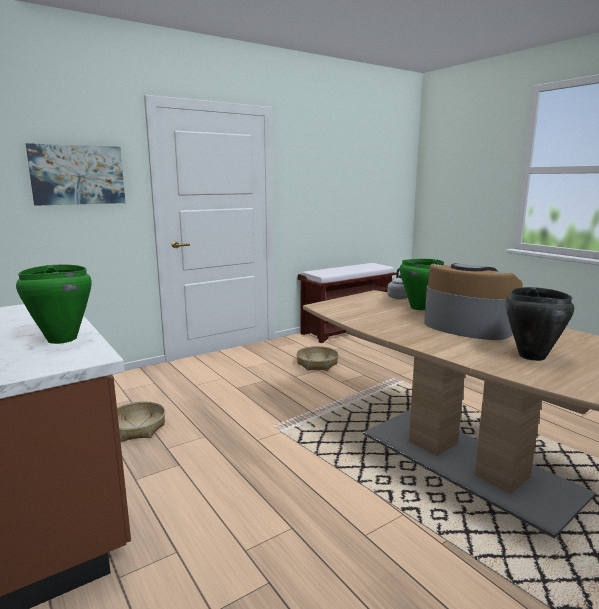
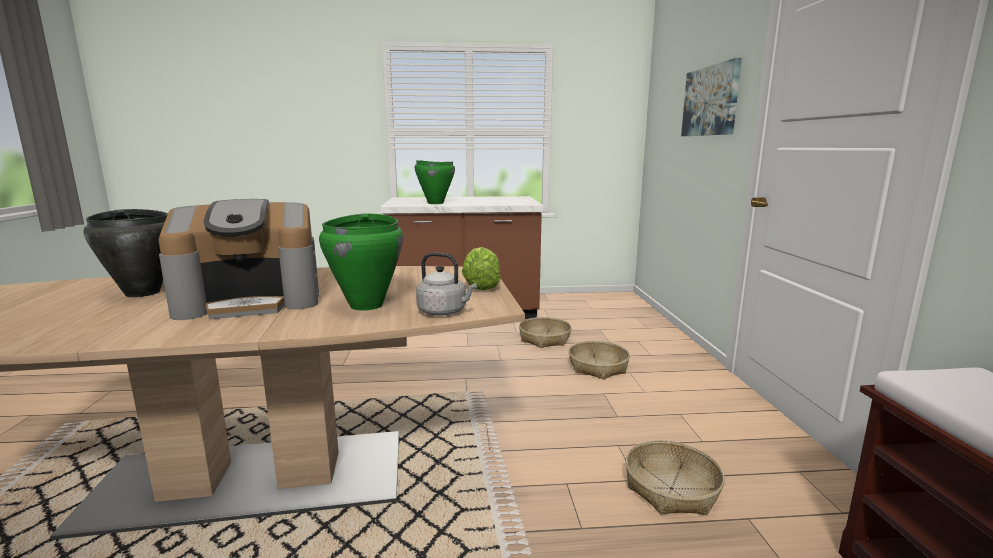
camera: 120 degrees right, 0 degrees up
none -> lettuce [462,247,501,290]
none -> basket [569,341,630,380]

